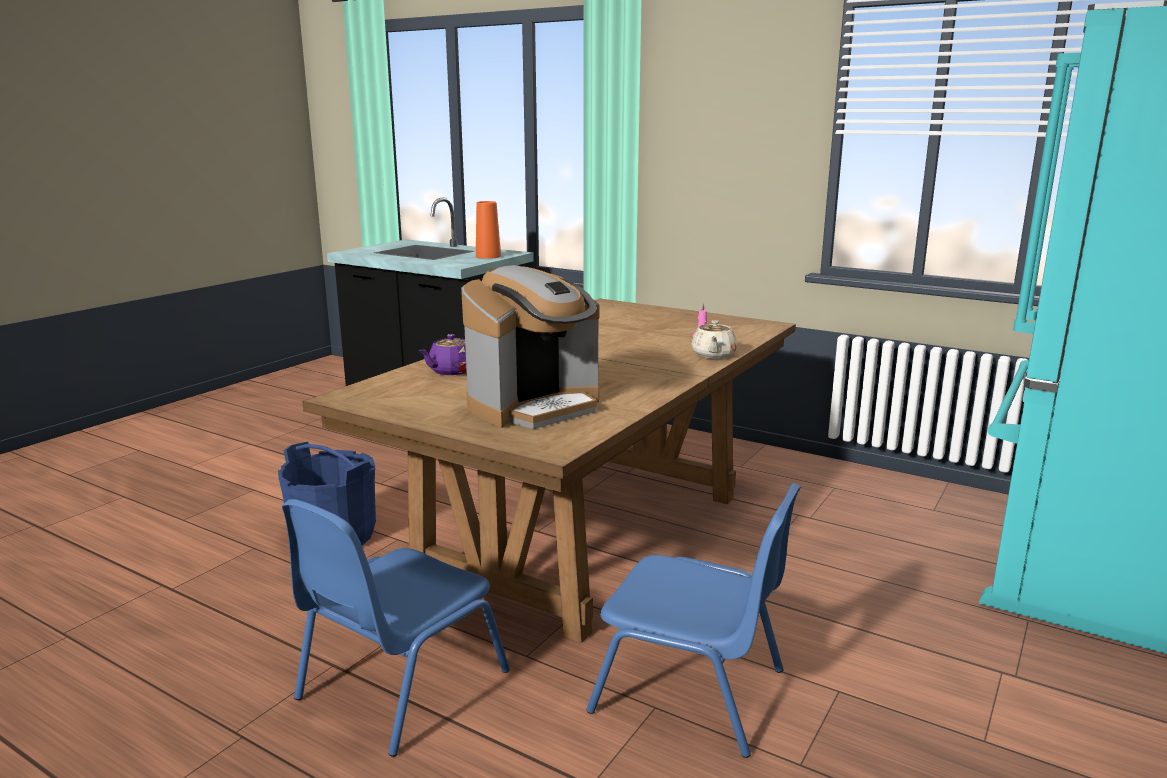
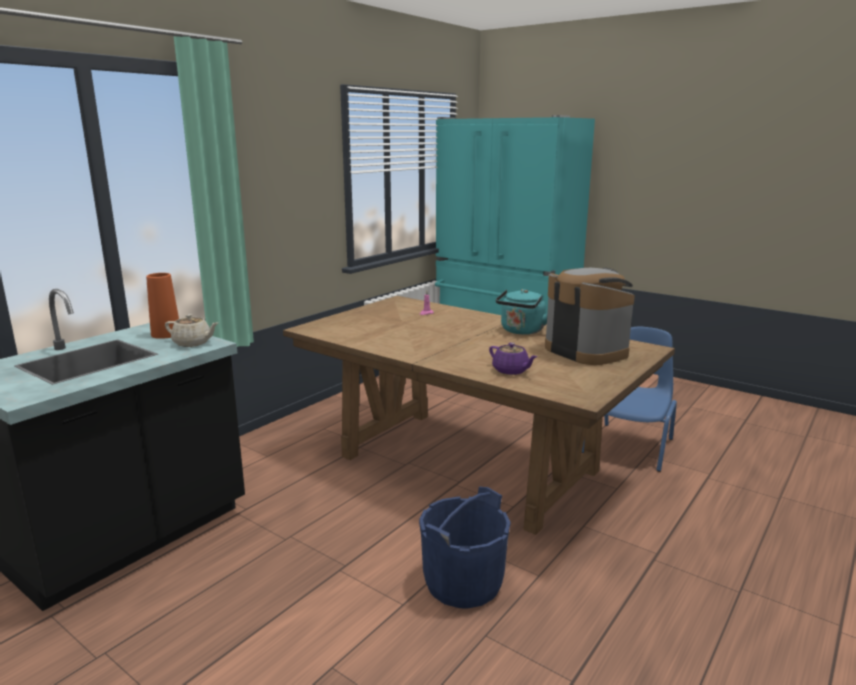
camera: 85 degrees left, 0 degrees up
blue chair [282,499,510,757] -> none
beige teapot [691,320,737,359] -> beige teapot moved to [165,314,218,347]
none -> turquoise kettle [496,289,547,335]

